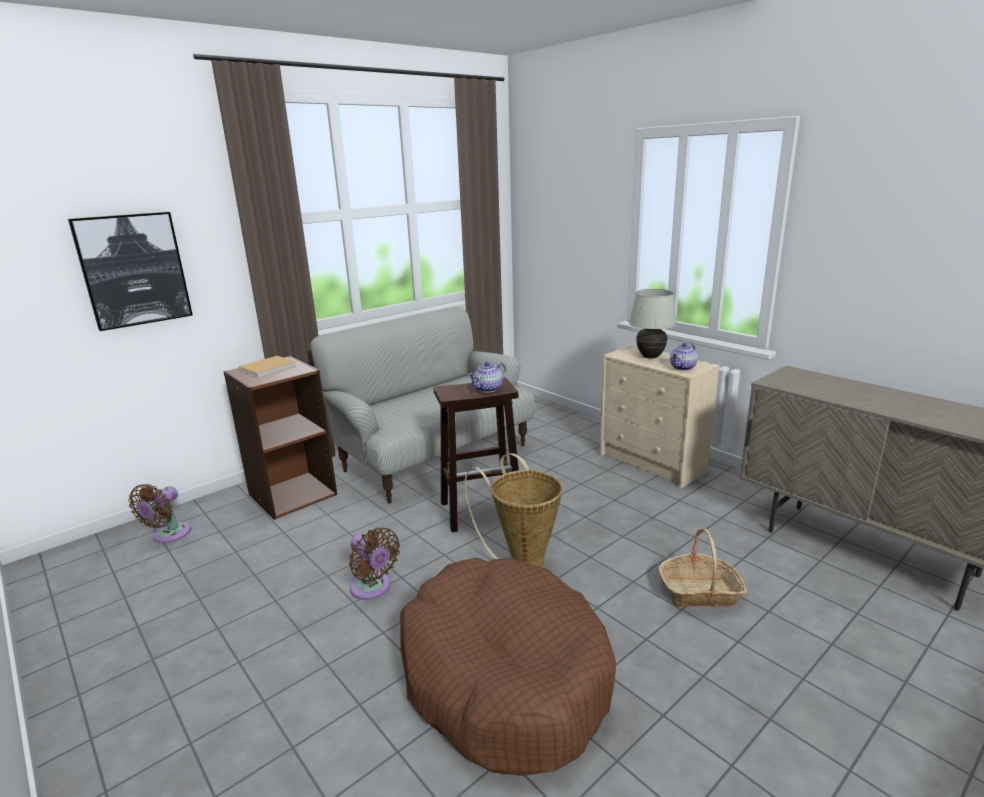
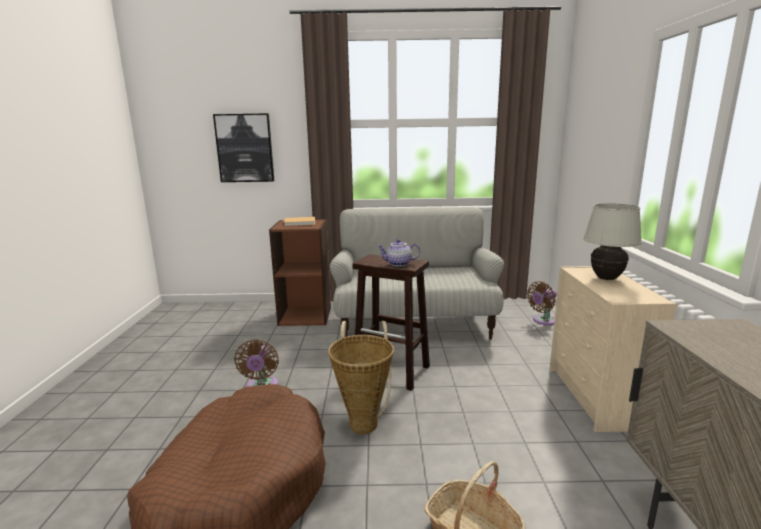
camera: 40 degrees right, 5 degrees down
brown fan [128,484,191,543] -> brown fan moved to [527,281,557,325]
teapot [670,343,698,371] -> none

